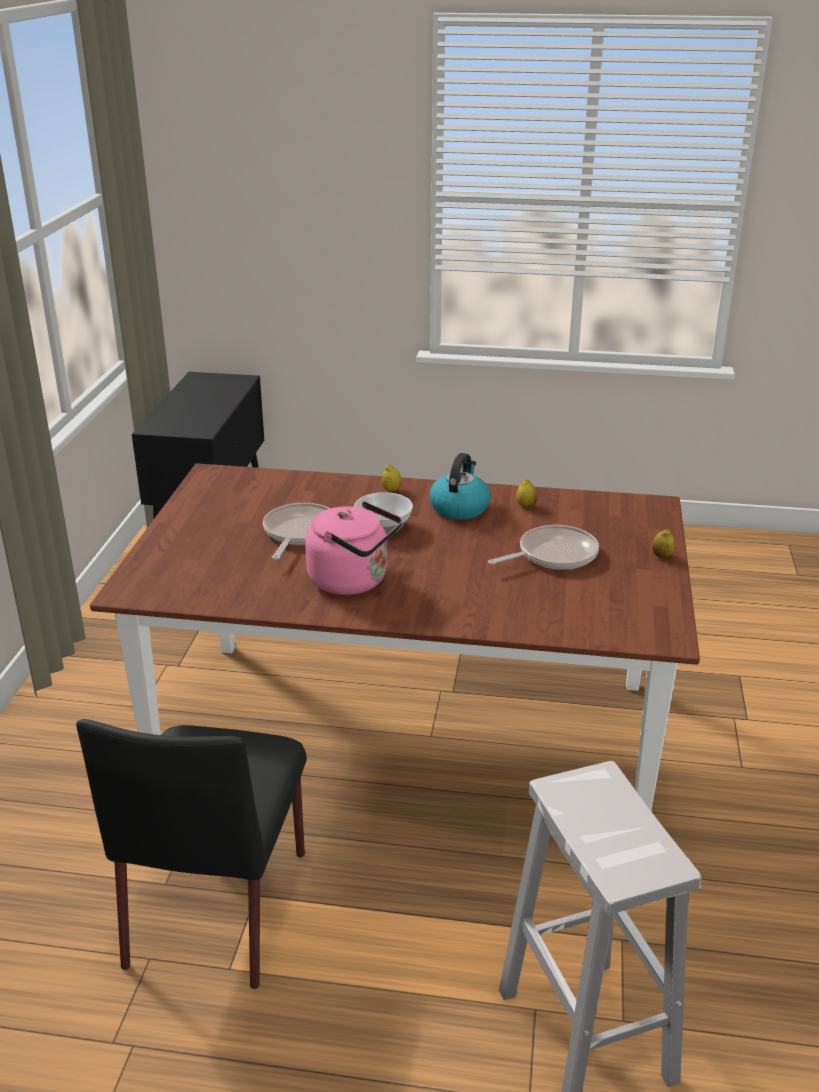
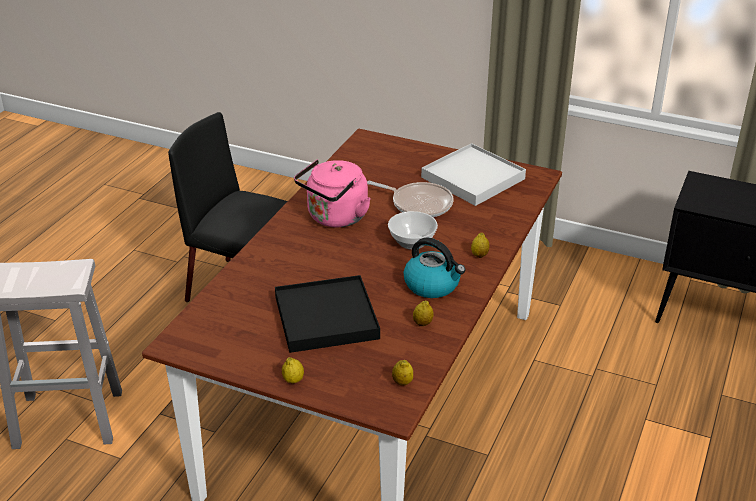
camera: 105 degrees right, 5 degrees up
frying pan [488,525,599,570] -> black tray [275,275,380,353]
none -> lemon [392,360,413,386]
none -> white tray [421,143,526,206]

